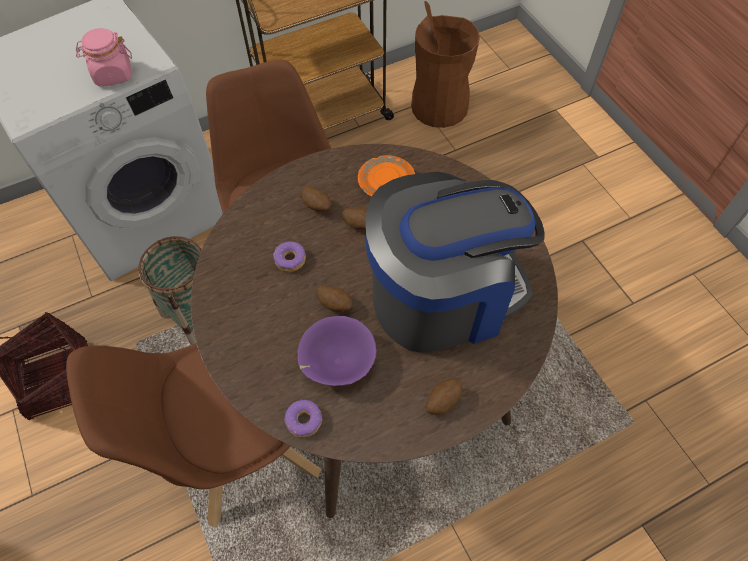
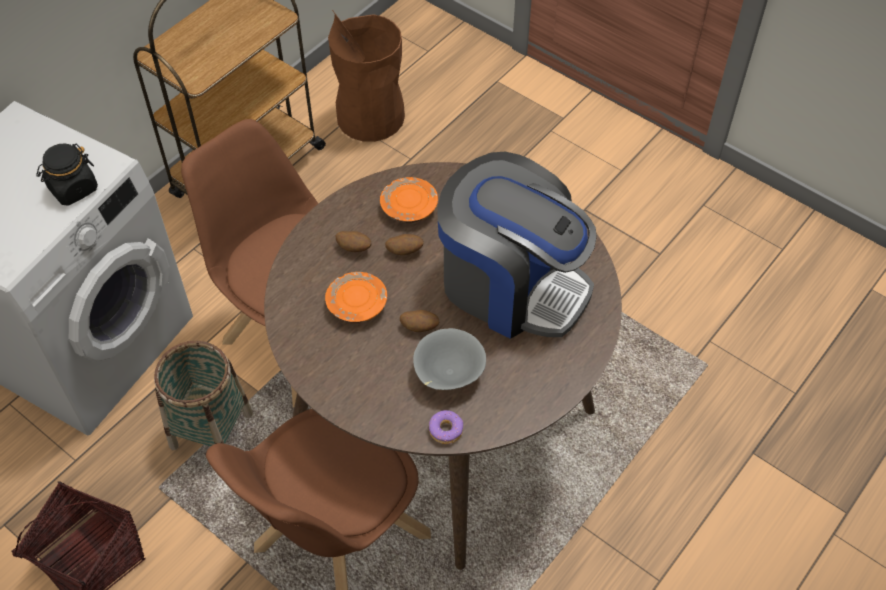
camera: 25 degrees left, 5 degrees down
pink jar [76,28,132,87] -> black jar [36,143,98,206]
donut [273,241,306,272] -> orange plate [325,272,387,323]
purple bowl [297,316,376,386] -> grey bowl [413,328,486,390]
coffee machine [365,172,545,353] -> coffee machine turned 75 degrees clockwise [438,152,597,339]
potato [426,379,462,415] -> none

